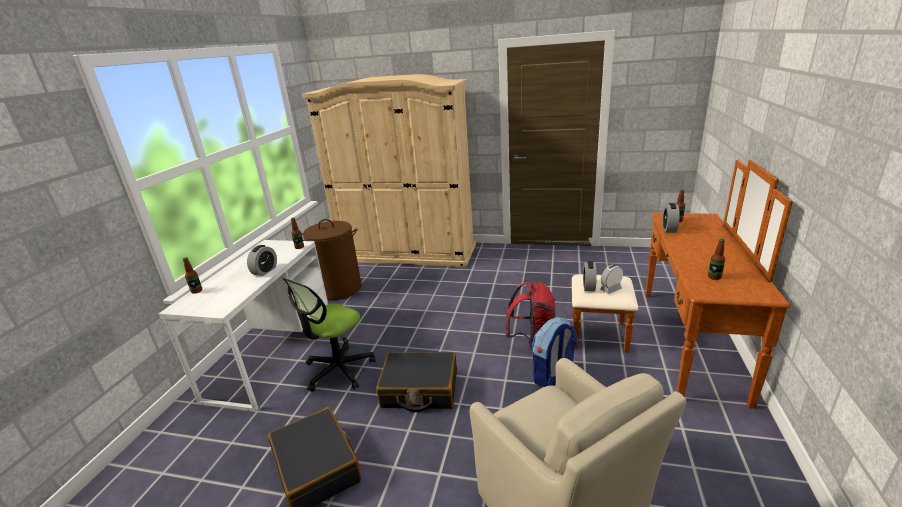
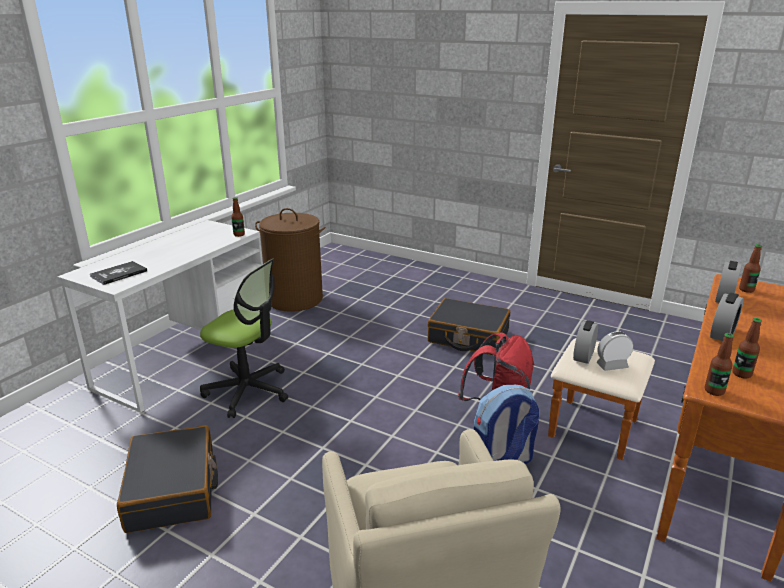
camera: 15 degrees right, 0 degrees up
bottle [182,257,202,294] -> bottle moved to [705,333,734,396]
alarm clock [247,245,277,276] -> alarm clock moved to [710,293,744,341]
office chair [282,277,376,392] -> office chair turned 120 degrees counterclockwise [200,259,288,418]
beige wardrobe [302,74,476,267] -> none
black suitcase [376,352,457,412] -> black suitcase moved to [427,298,510,355]
none -> book [90,261,147,285]

